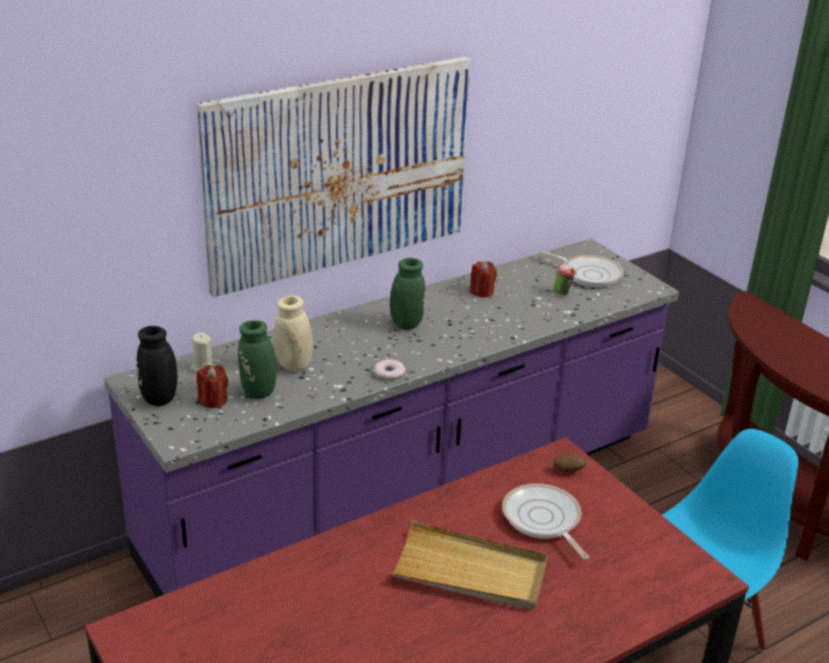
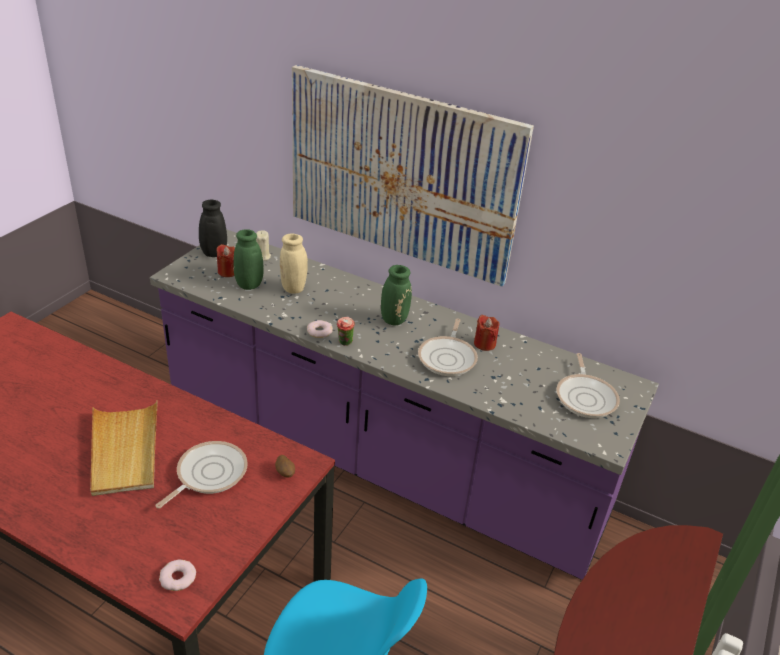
camera: 60 degrees right, 5 degrees up
cup [554,264,576,295] -> cup moved to [337,317,355,346]
none -> donut [159,560,196,591]
none -> frying pan [418,318,478,376]

